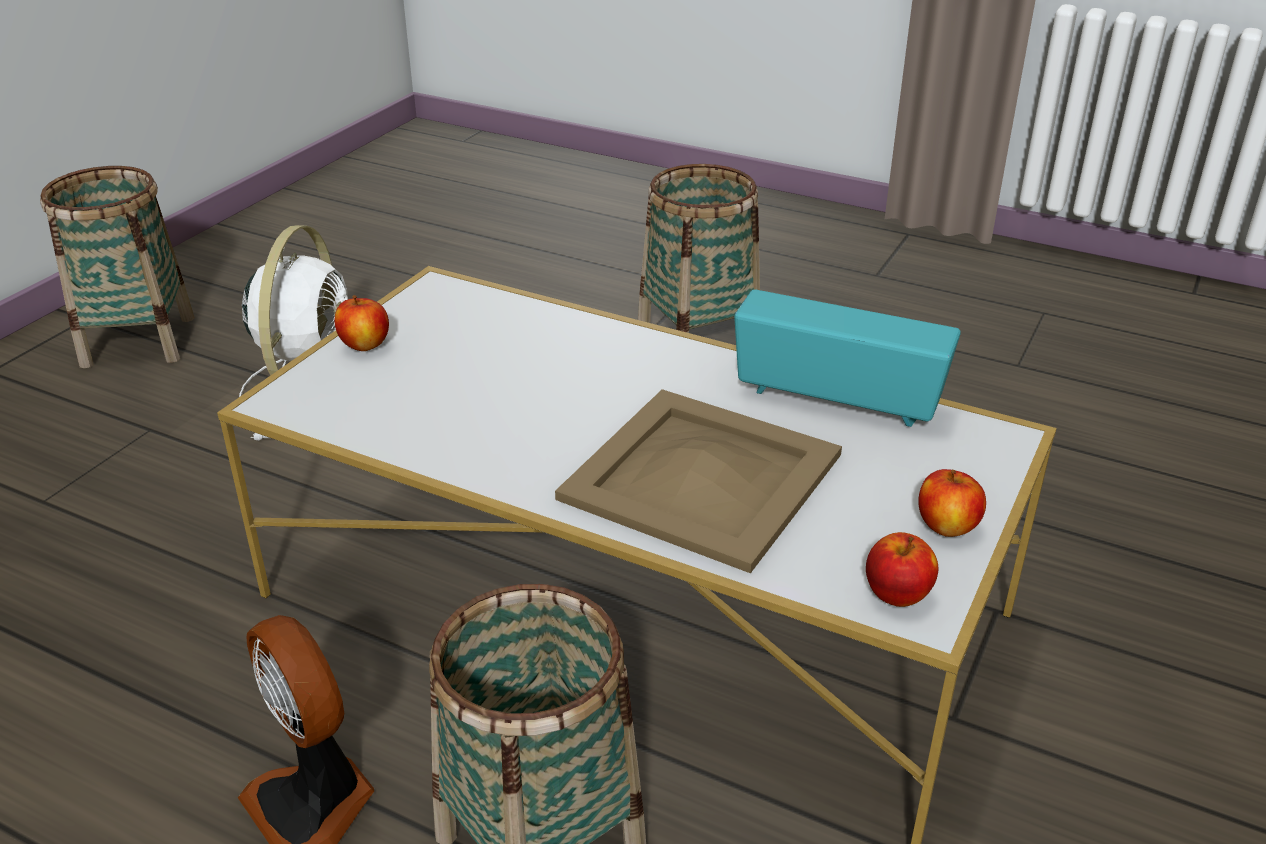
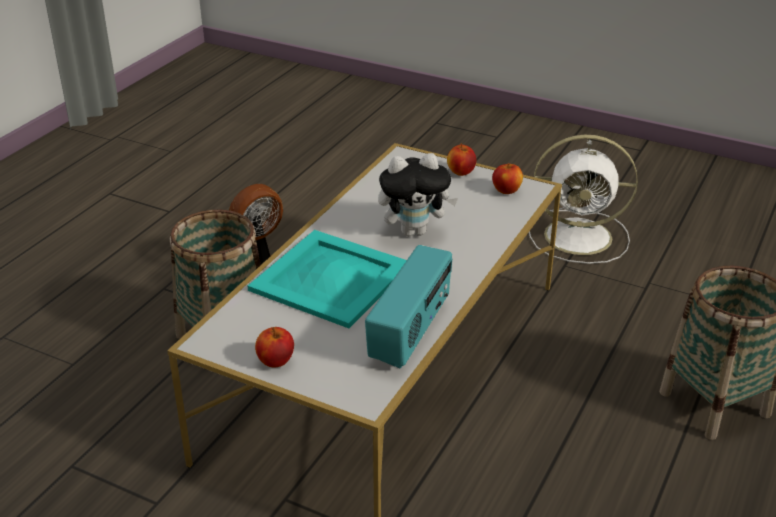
camera: 90 degrees right, 0 degrees up
basket [40,166,195,368] -> none
beige tray [555,389,842,573] -> turquoise tray [248,230,407,328]
apple [866,532,938,607] -> apple moved to [492,163,523,194]
none -> plush toy [378,153,458,236]

